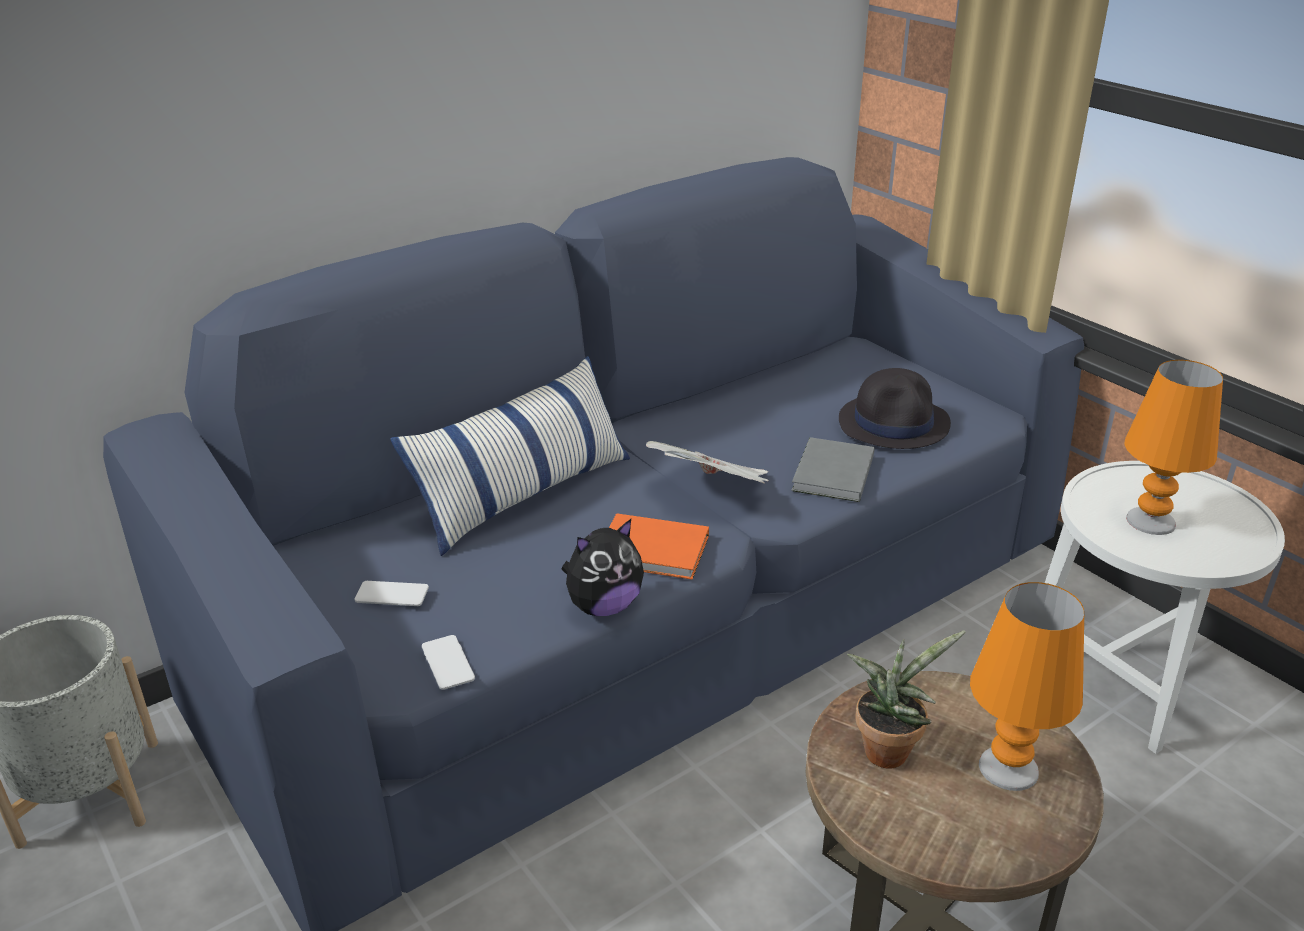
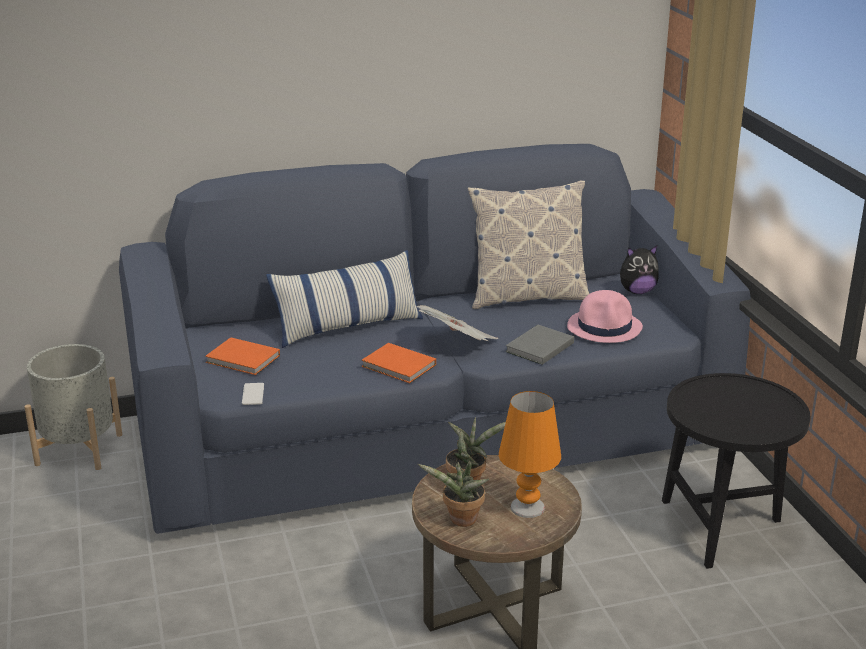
camera: 20 degrees right, 5 degrees down
phone [354,581,429,606] -> orange book [205,337,280,375]
plush toy [561,519,644,616] -> plush toy moved to [620,245,659,294]
black hat [839,368,951,449] -> pink hat [567,290,643,343]
white side table [1045,461,1285,754] -> black side table [662,373,810,569]
orange table lamp [1124,360,1223,535] -> none
none -> potted plant [418,461,489,527]
none -> pillow [468,180,589,309]

